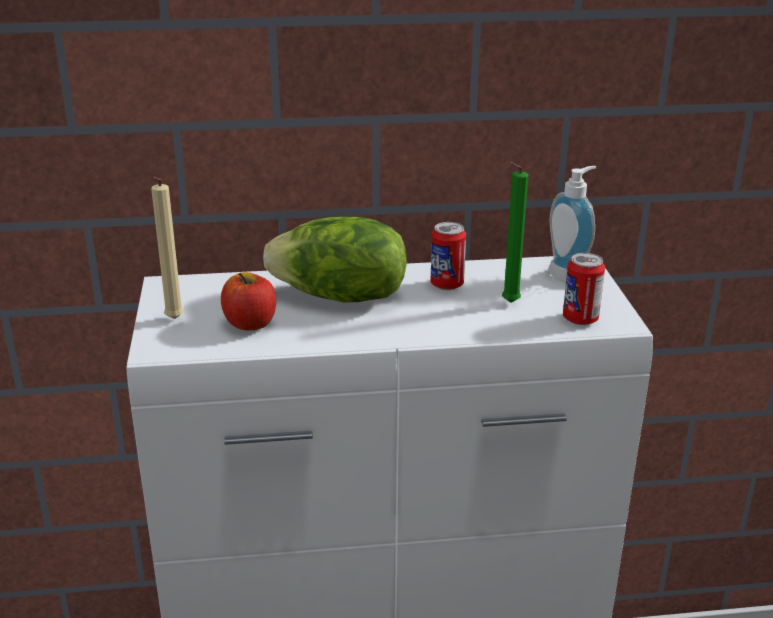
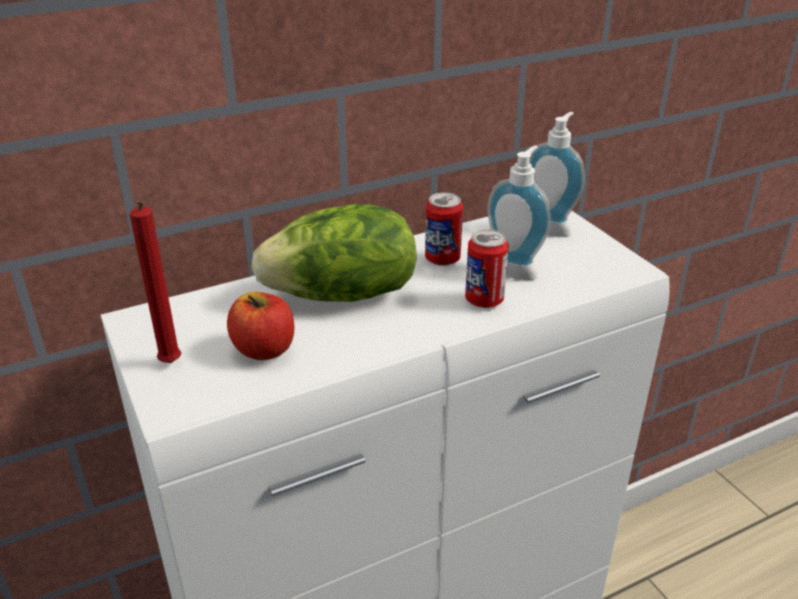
camera: 20 degrees left, 5 degrees up
beige candle [151,177,184,319] -> red candle [129,201,181,363]
green candle [502,162,529,303] -> soap dispenser [487,145,551,280]
can [563,253,605,325] -> can moved to [465,229,509,308]

